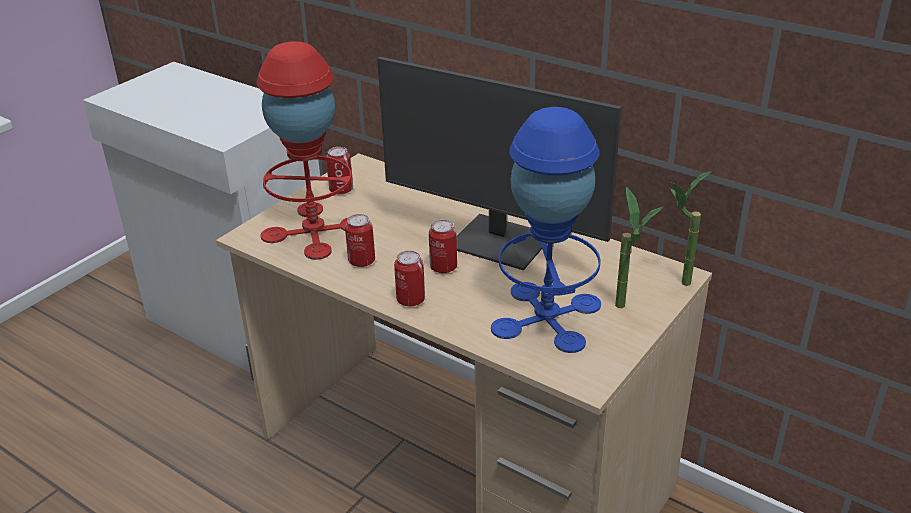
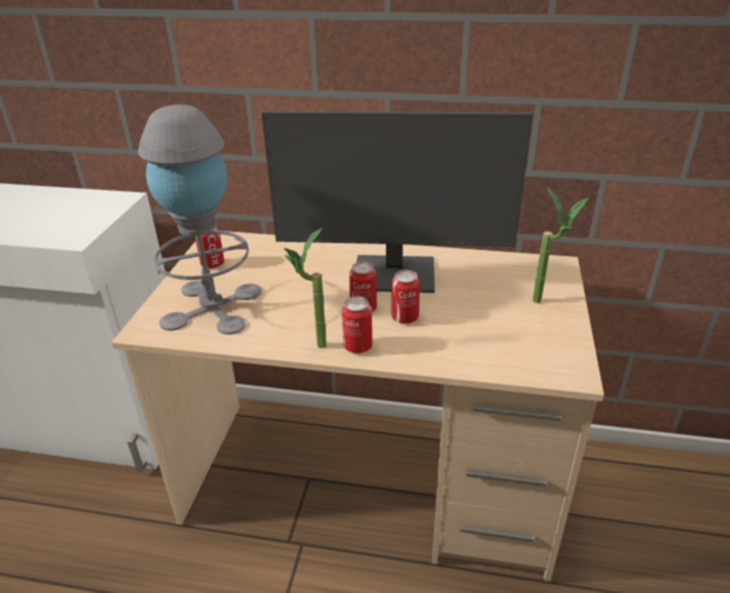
camera: 25 degrees left, 0 degrees up
red table lamp [256,41,352,260] -> grey table lamp [138,105,262,335]
can [345,214,375,267] -> can moved to [391,270,420,324]
blue table lamp [491,107,601,353] -> none
potted plant [670,171,712,286] -> potted plant moved to [284,227,326,348]

